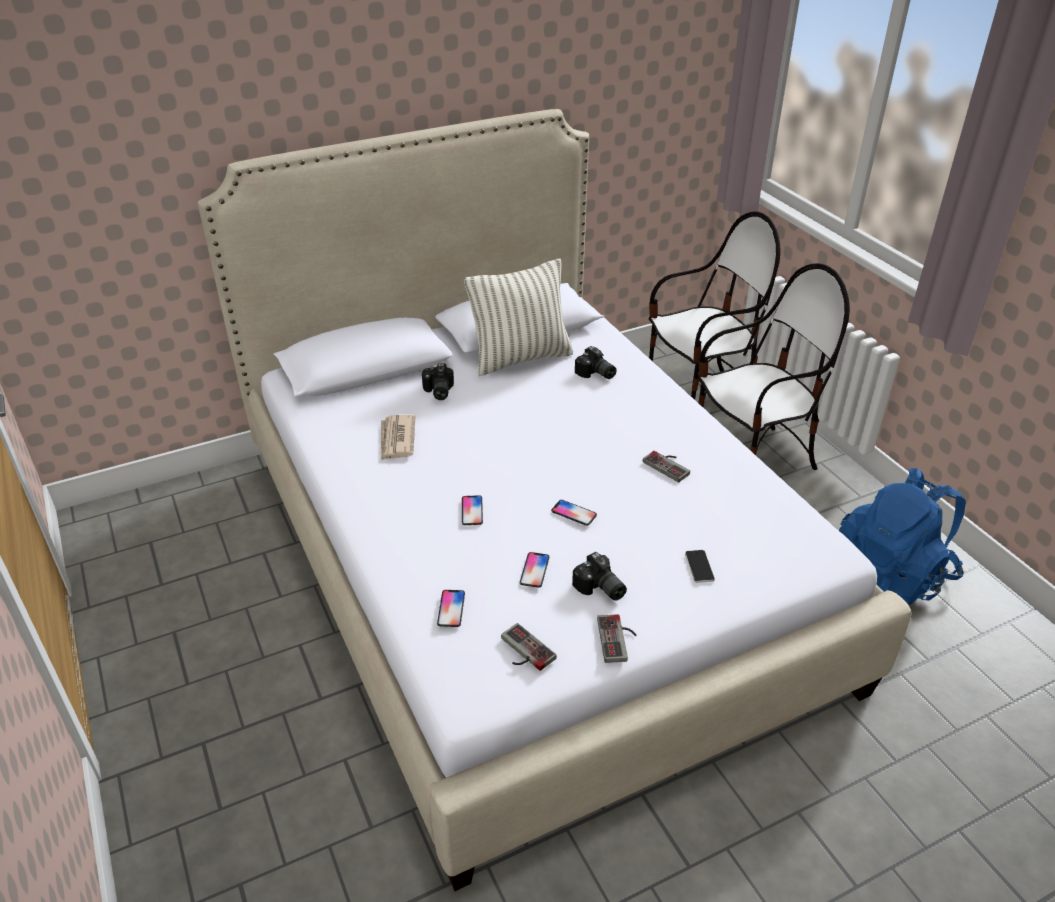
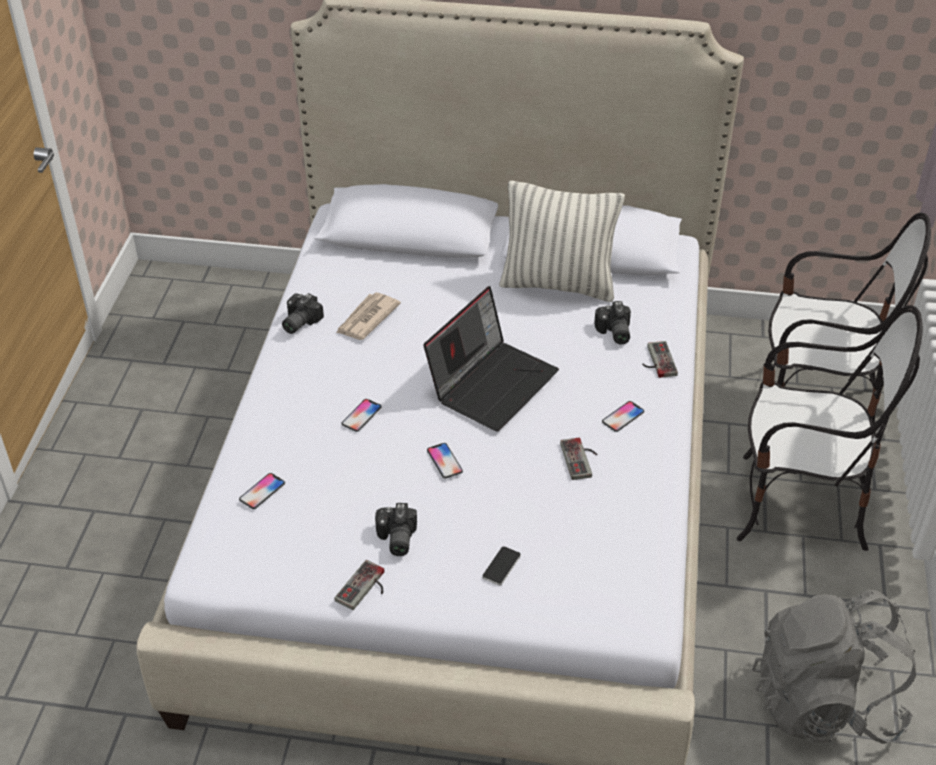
camera: 35 degrees right, 5 degrees up
camera [422,363,454,400] -> camera moved to [282,293,324,334]
game controller [501,623,557,671] -> game controller moved to [642,341,678,378]
phone [520,552,549,588] -> phone moved to [602,401,644,432]
blue backpack [839,468,966,605] -> grey backpack [752,590,916,744]
none -> laptop [423,286,559,432]

